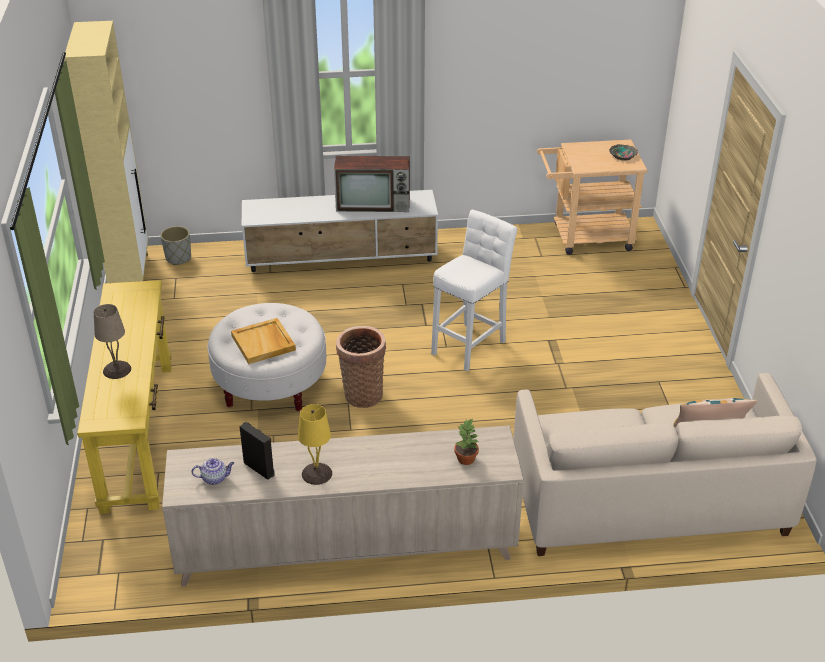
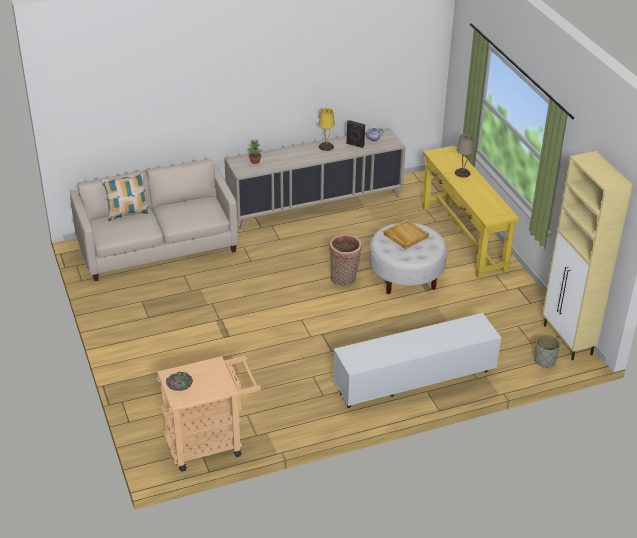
camera: 165 degrees right, 0 degrees up
television [334,156,410,212] -> none
white stool [431,210,517,371] -> none

